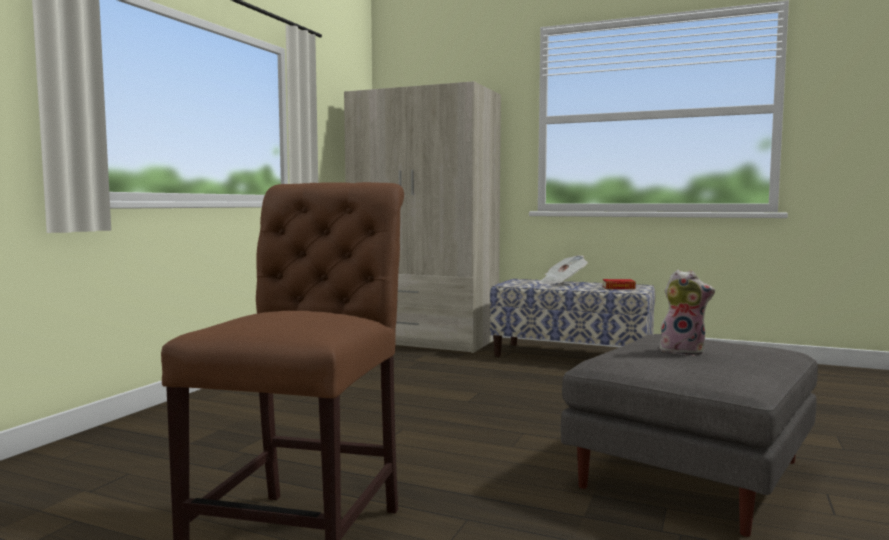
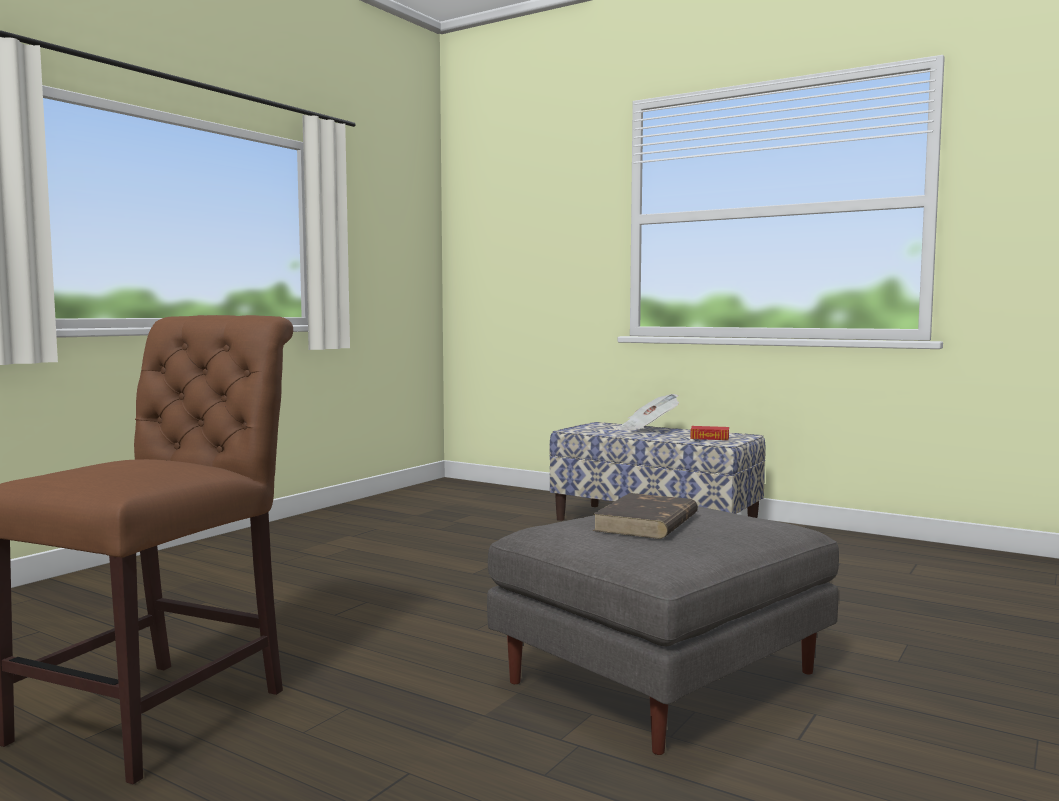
camera: 10 degrees right, 0 degrees up
beige wardrobe [344,81,501,353] -> none
plush toy [656,270,715,356] -> brown book [593,493,698,539]

